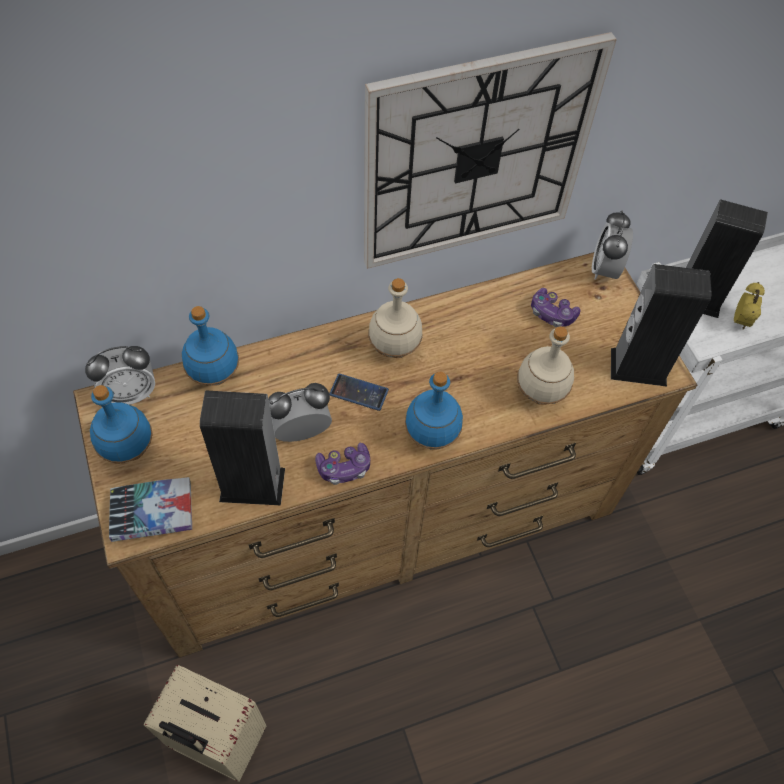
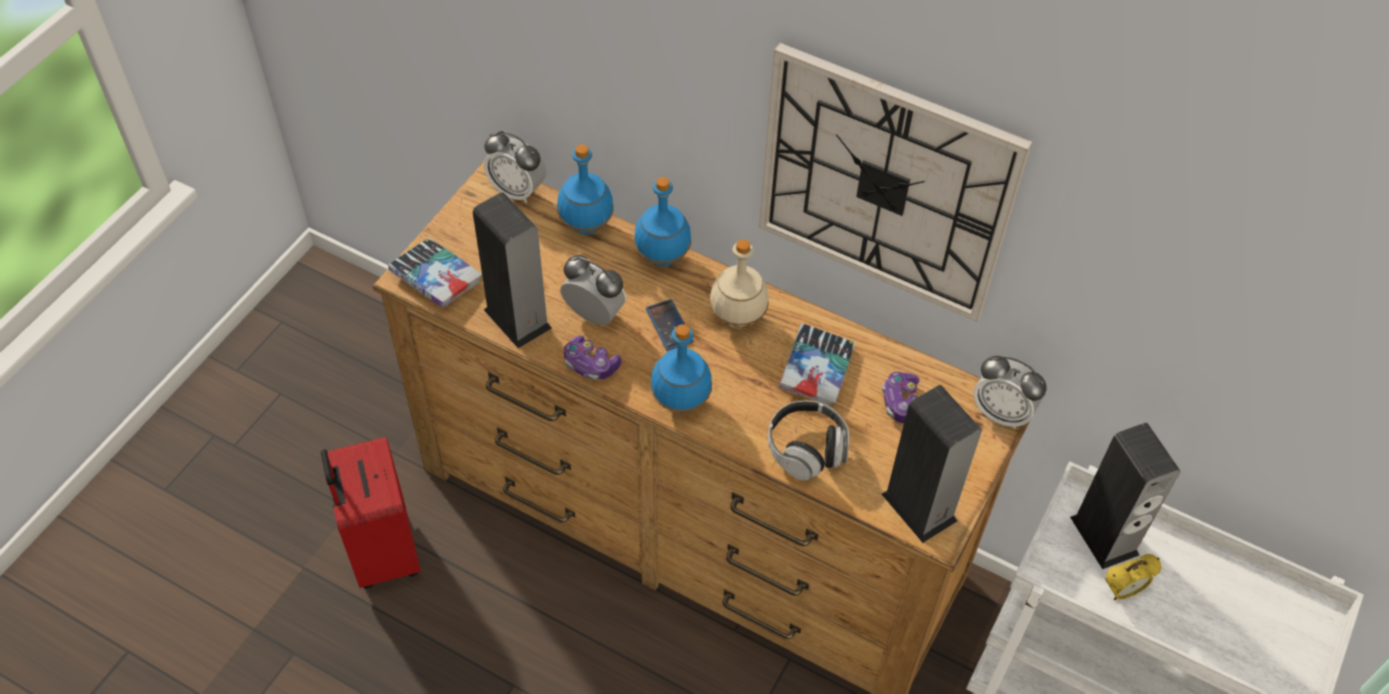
camera: 50 degrees right, 5 degrees down
blue bottle [90,385,153,464] -> blue bottle moved to [634,177,691,267]
beige suitcase [143,665,266,782] -> red suitcase [321,437,420,588]
beige bottle [517,327,574,405] -> headphones [768,401,849,481]
alarm clock [592,210,633,280] -> alarm clock turned 120 degrees counterclockwise [973,356,1046,429]
none -> book [779,323,855,408]

